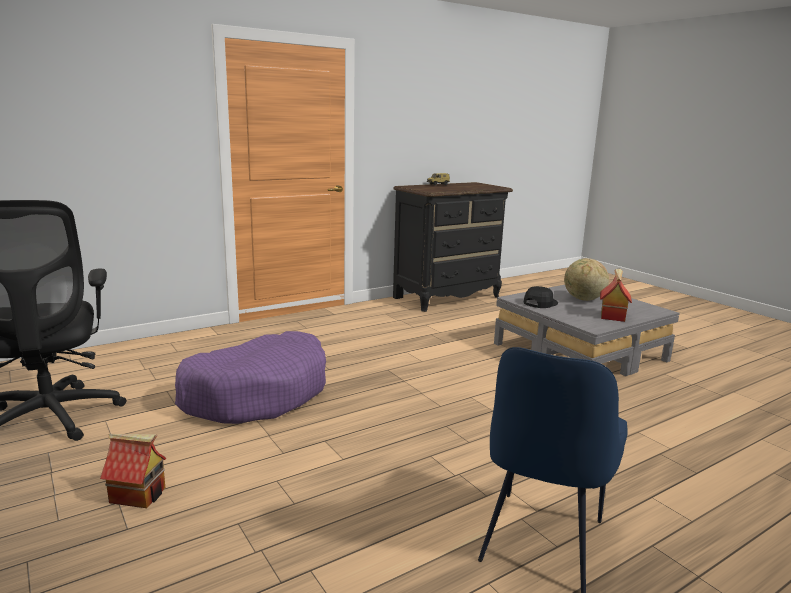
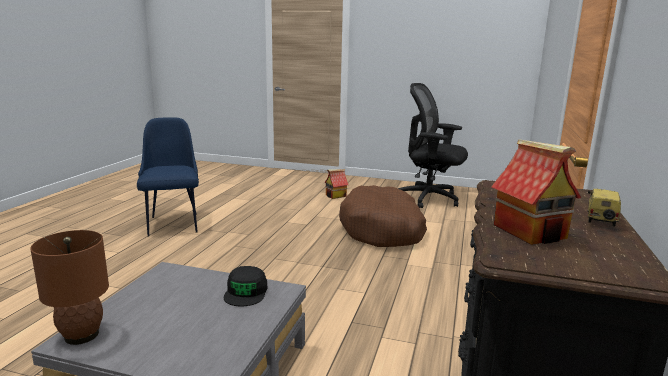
camera: 140 degrees right, 0 degrees up
purple dog bed [175,331,326,424] -> brown dog bed [339,185,427,247]
globe [564,258,609,301] -> none
toy house [600,268,632,322] -> toy house moved to [491,140,581,245]
none -> brown table lamp [30,230,109,345]

